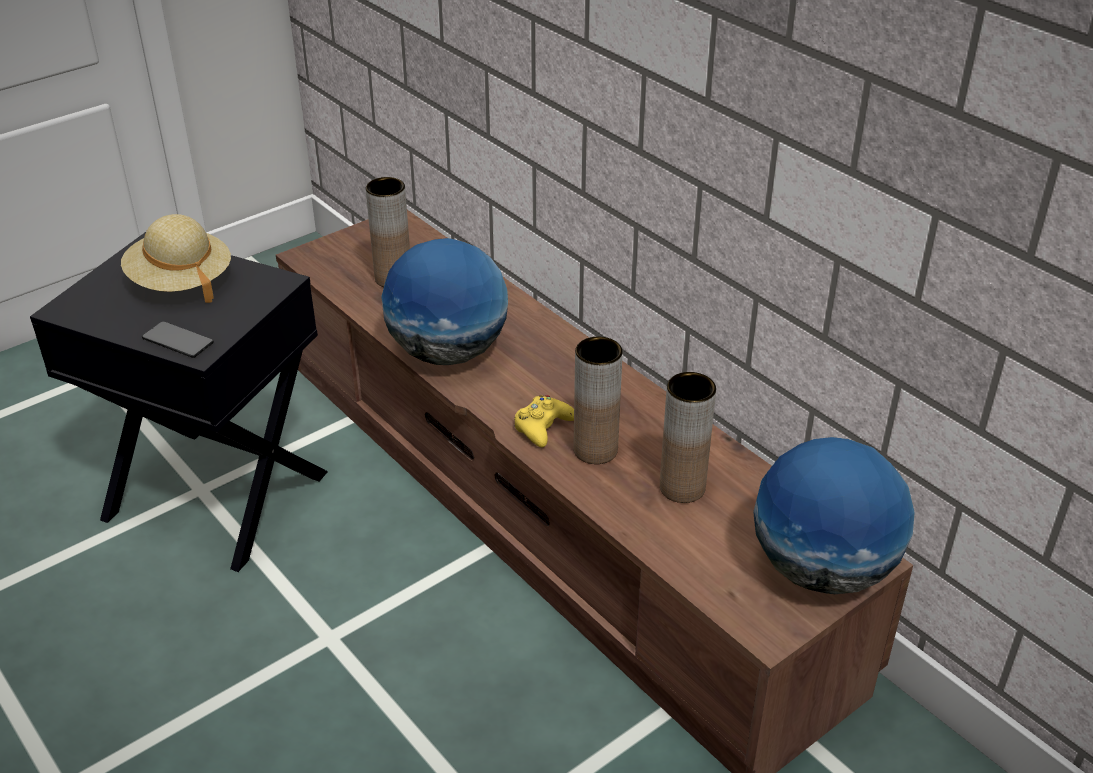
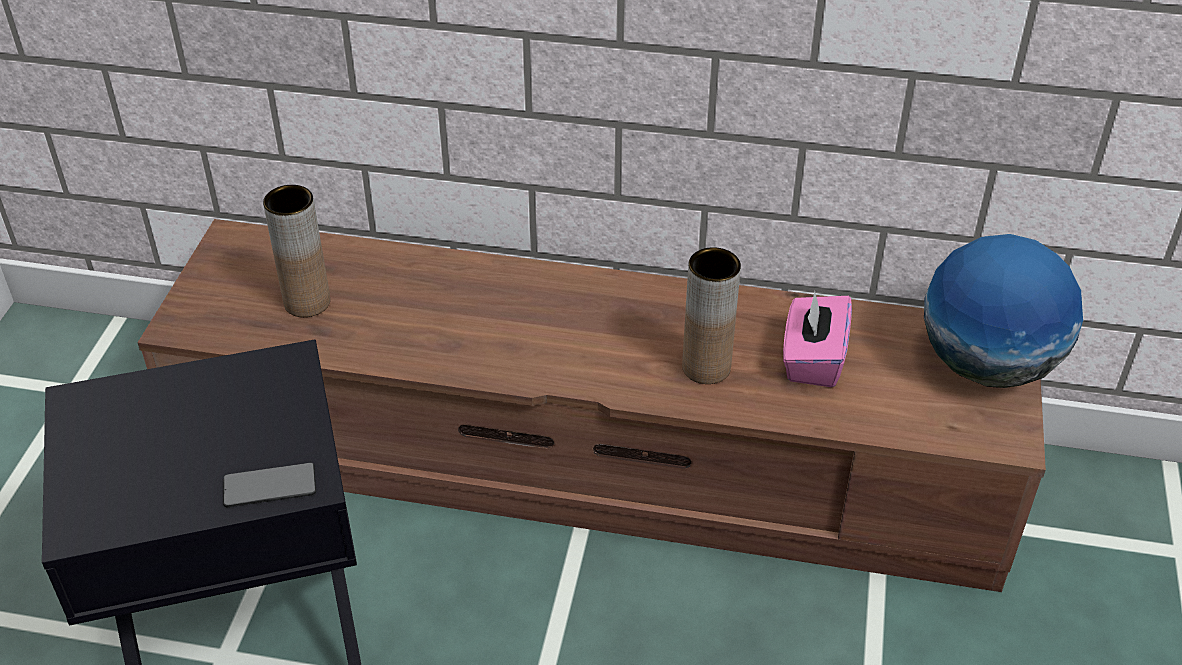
camera: 40 degrees left, 5 degrees up
beige hat [121,214,231,303] -> none
globe [381,238,508,365] -> none
yellow game controller [514,395,574,447] -> none
brown vase [660,372,716,503] -> pink tissue box [783,291,852,387]

